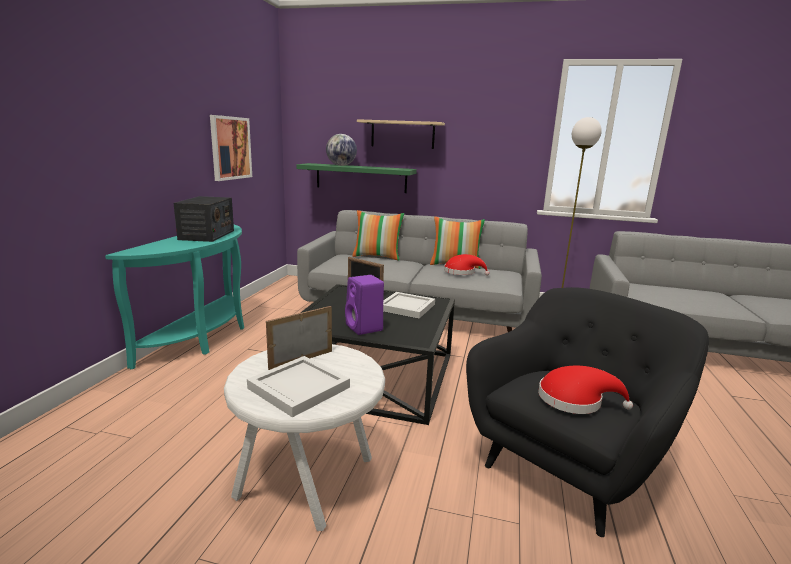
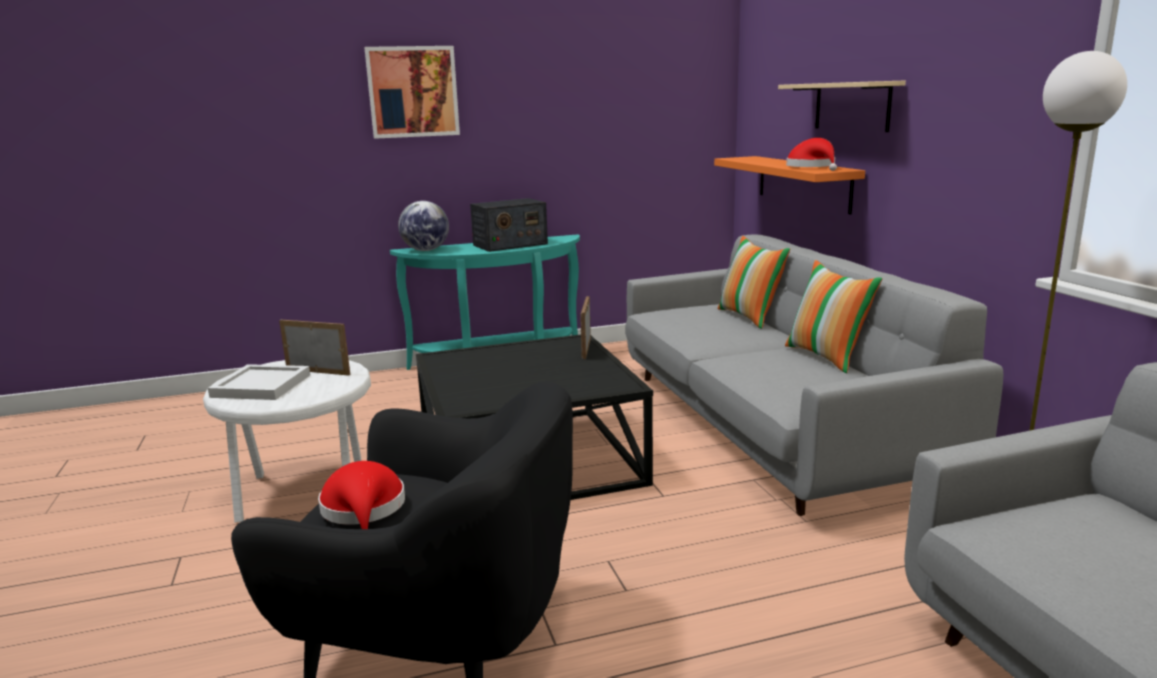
camera: 60 degrees right, 0 degrees up
picture [210,115,252,181] -> picture moved to [364,46,460,139]
green shelf [297,163,417,193] -> orange shelf [714,156,865,215]
globe [326,134,357,166] -> globe moved to [398,201,449,251]
purple speaker [345,275,384,335] -> none
white tray [383,292,435,318] -> none
red hat [444,254,489,276] -> red hat moved to [786,138,837,171]

